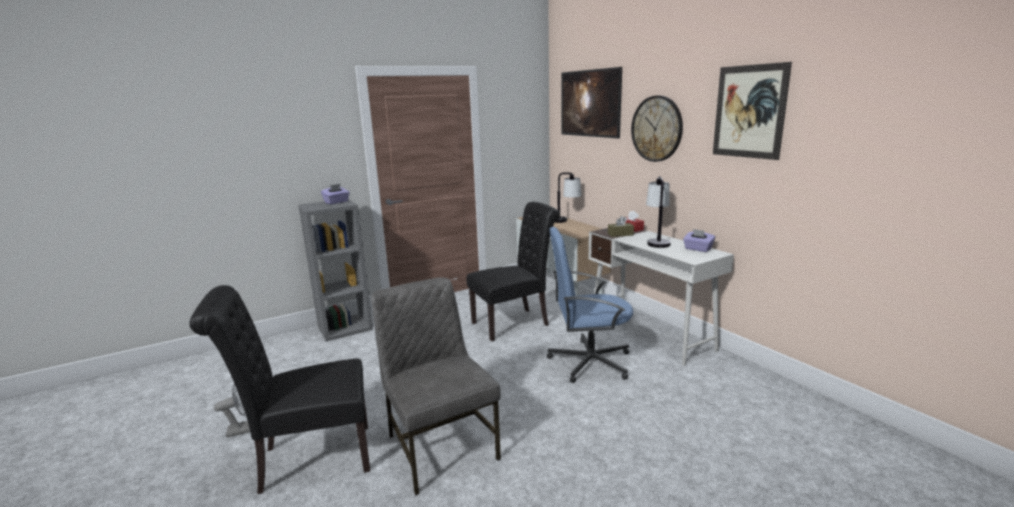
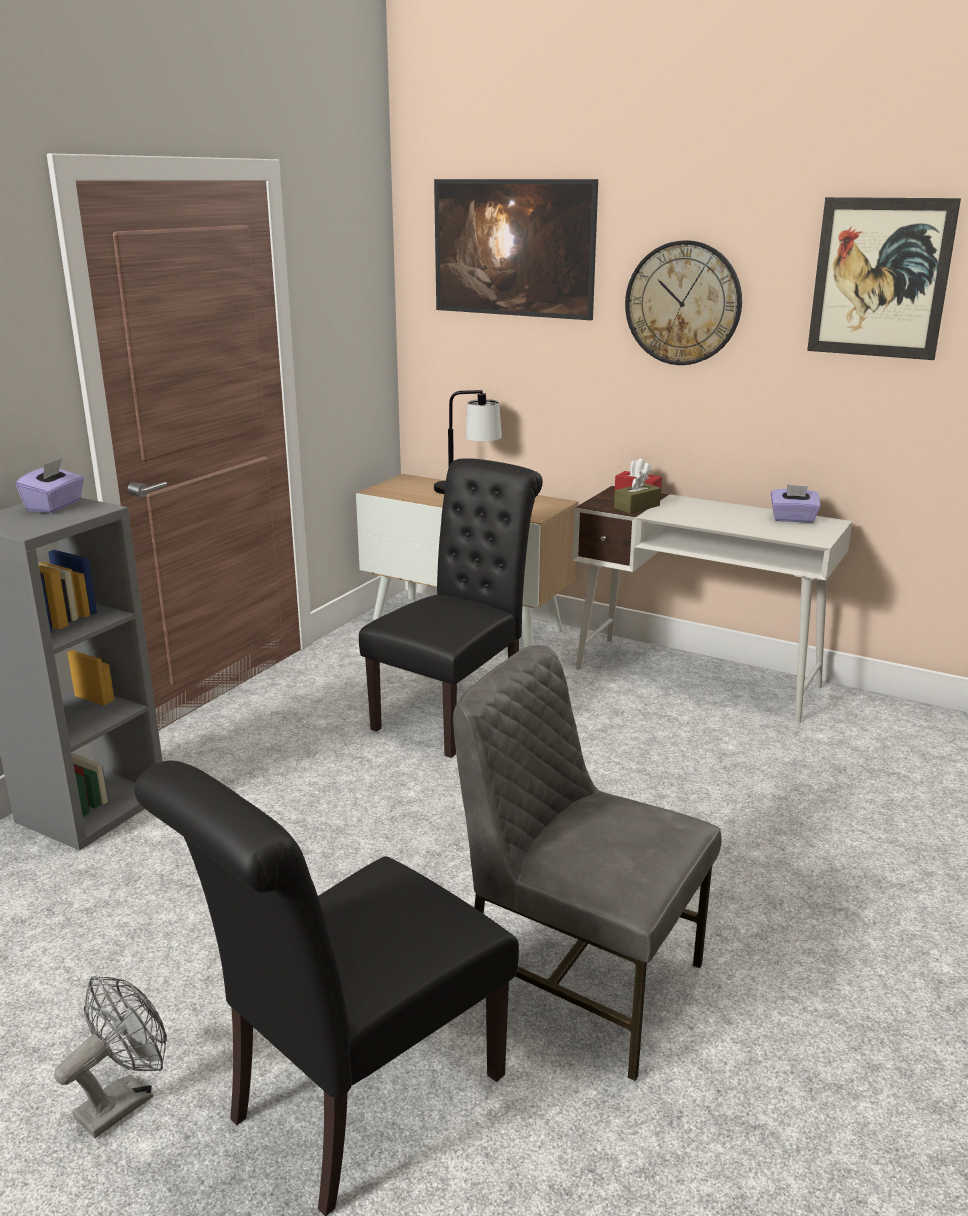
camera: 30 degrees left, 5 degrees up
blue office chair [547,227,633,383] -> none
table lamp [646,176,671,248] -> none

